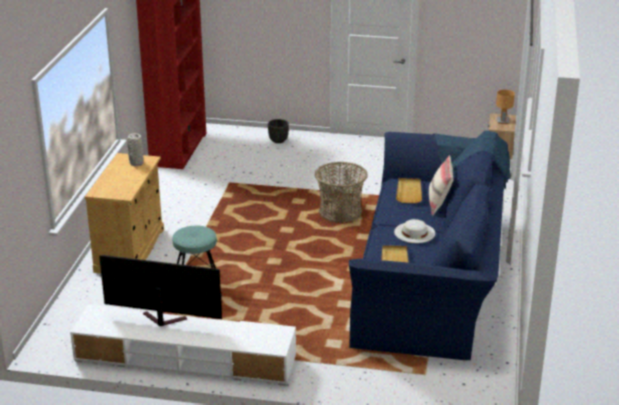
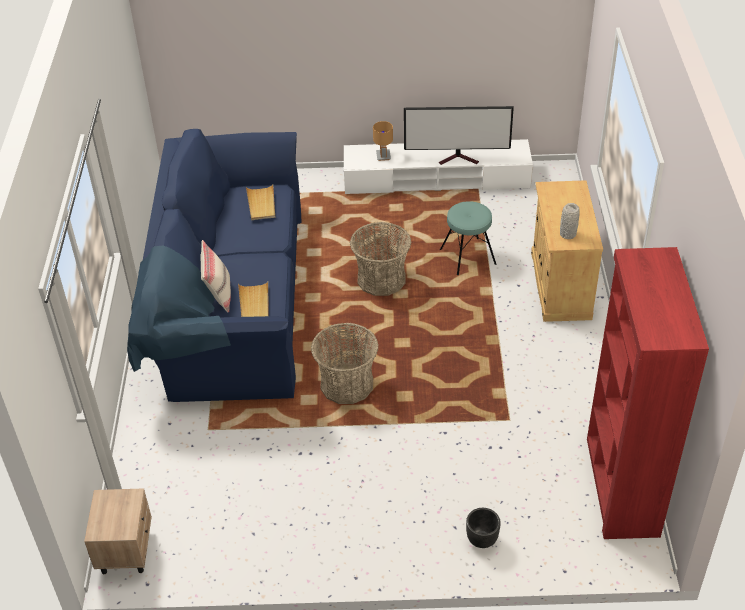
camera: 170 degrees right, 15 degrees up
white hat [394,219,435,243] -> none
brown table lamp [496,90,515,124] -> brown table lamp moved to [373,121,393,161]
none -> basket [350,222,412,296]

